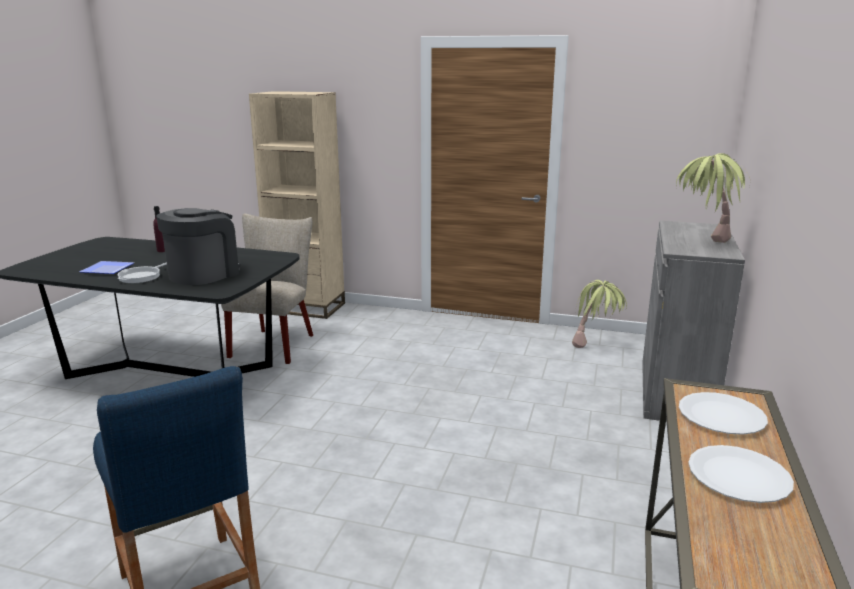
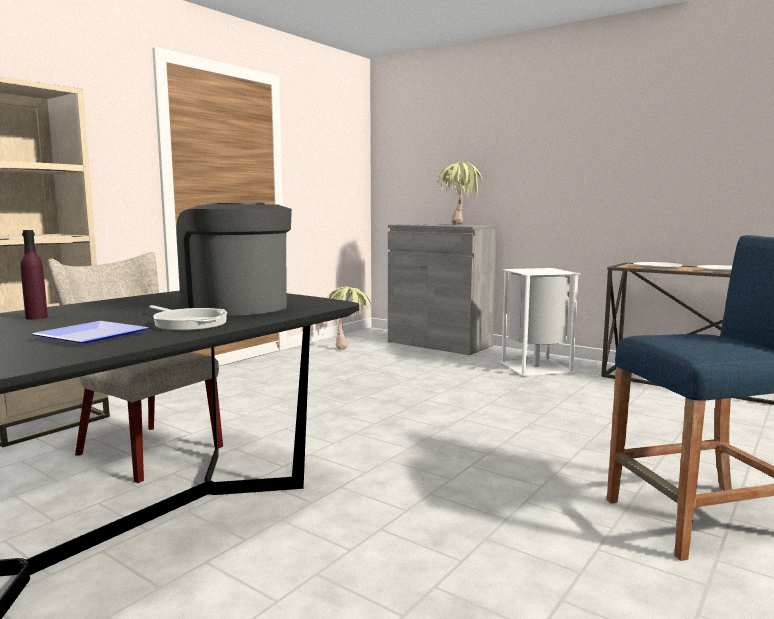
camera: 70 degrees left, 10 degrees down
none -> white trash can [500,268,580,376]

